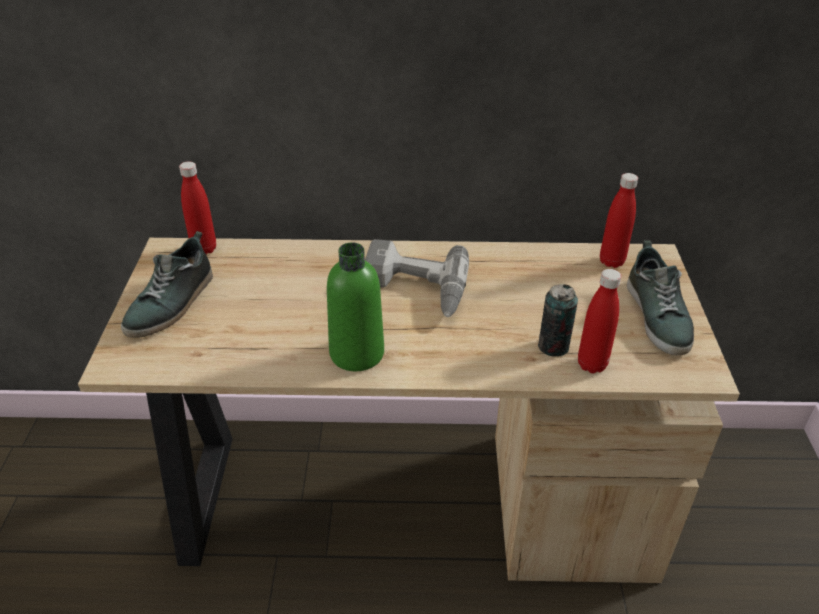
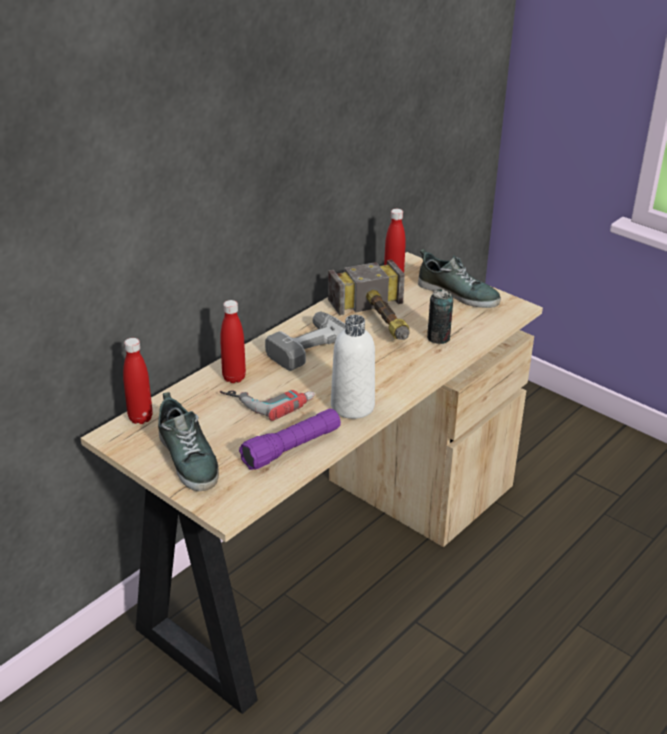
camera: 50 degrees left, 5 degrees down
green bottle [327,242,384,371] -> white bottle [331,315,375,419]
red bottle [578,269,621,373] -> red bottle moved to [220,300,246,383]
none -> power drill [220,390,315,421]
none -> purple flashlight [239,409,341,470]
none -> hammer [328,259,410,340]

